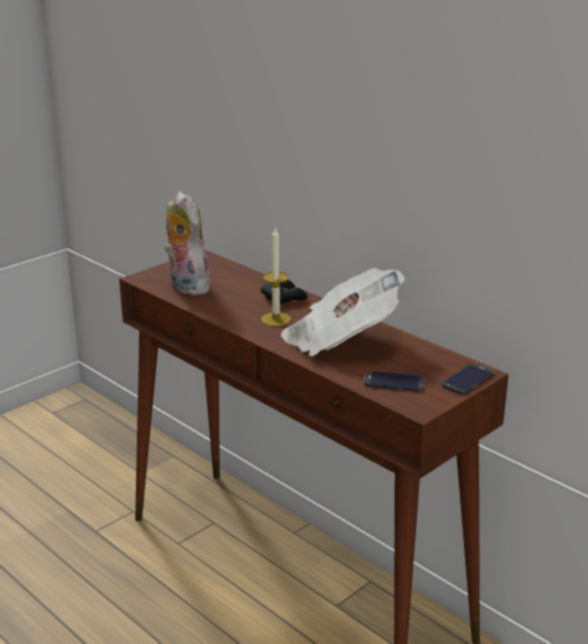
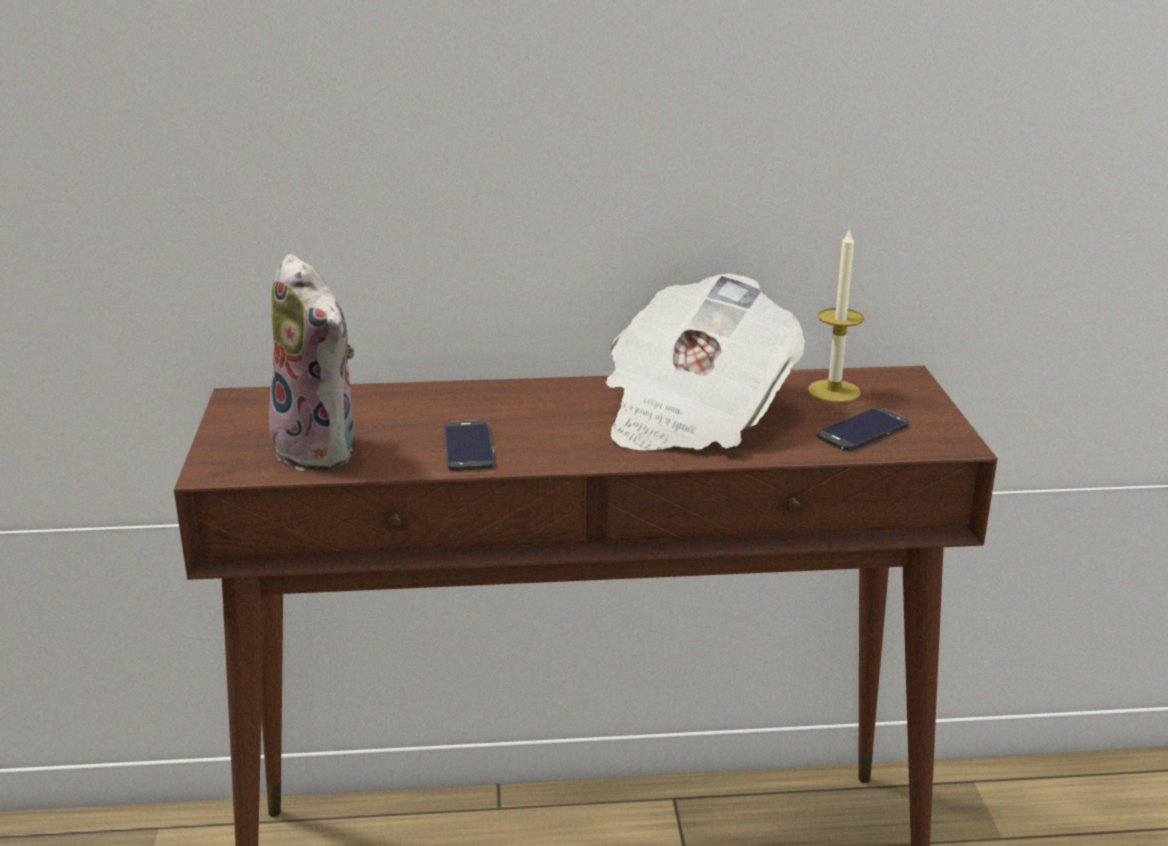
camera: 50 degrees left, 0 degrees up
plush toy [164,191,211,296] -> plush toy turned 135 degrees counterclockwise [267,254,355,471]
candle [261,227,291,326] -> candle moved to [808,227,864,403]
black game controller [261,280,308,303] -> none
phone [441,363,494,394] -> phone moved to [443,420,495,471]

